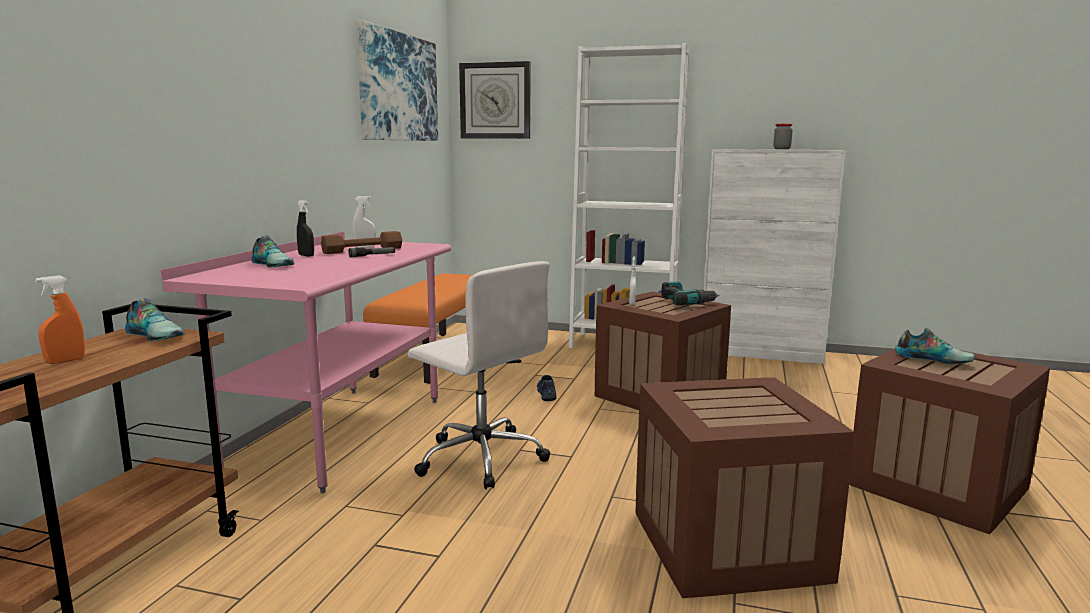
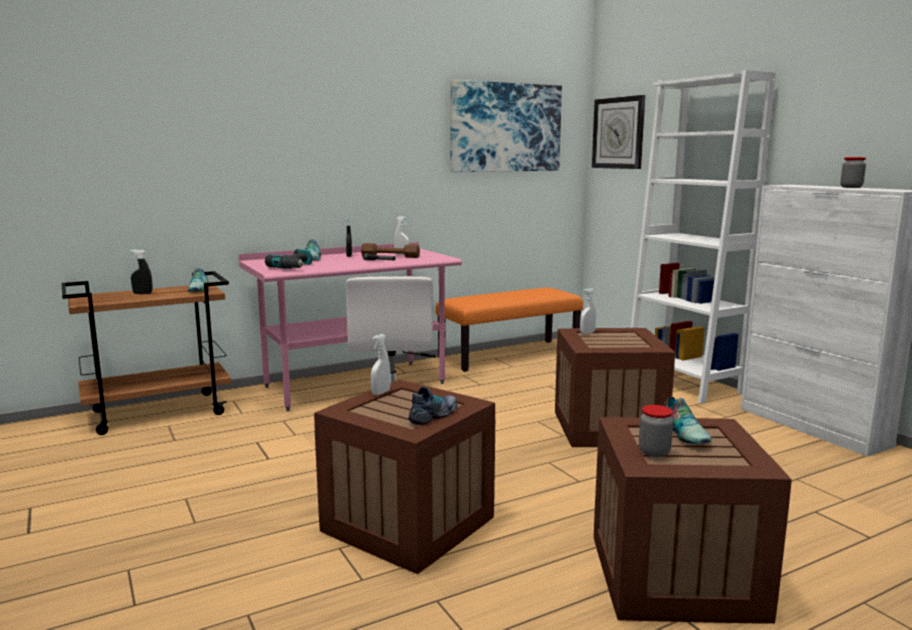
camera: 45 degrees right, 0 degrees up
orange spray bottle [35,275,85,364] -> black spray bottle [131,250,152,294]
shoe [537,375,557,401] -> shoe moved to [408,387,458,425]
power drill [661,281,719,305] -> power drill moved to [265,249,312,269]
none -> white spray bottle [371,334,390,395]
none -> jar [639,405,673,457]

